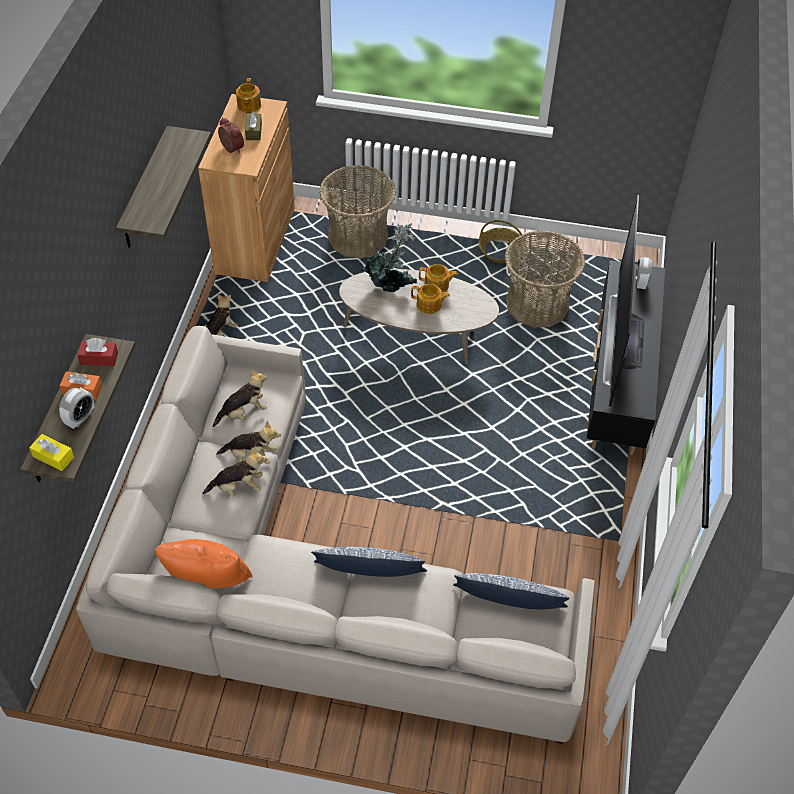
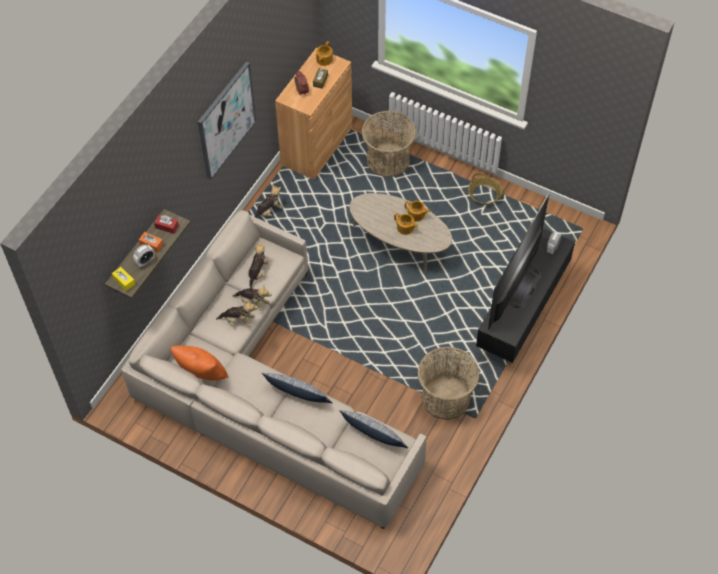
camera: 20 degrees right, 5 degrees up
shelf [116,126,211,248] -> picture [198,62,256,180]
plush toy [213,369,267,427] -> plush toy turned 60 degrees counterclockwise [248,243,270,289]
potted plant [362,223,417,292] -> none
basket [505,231,585,327] -> basket moved to [418,347,479,420]

